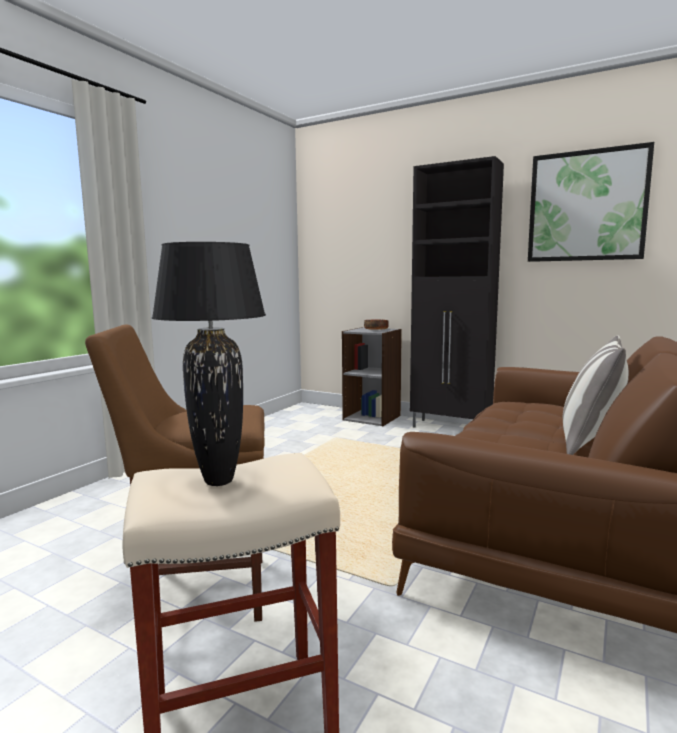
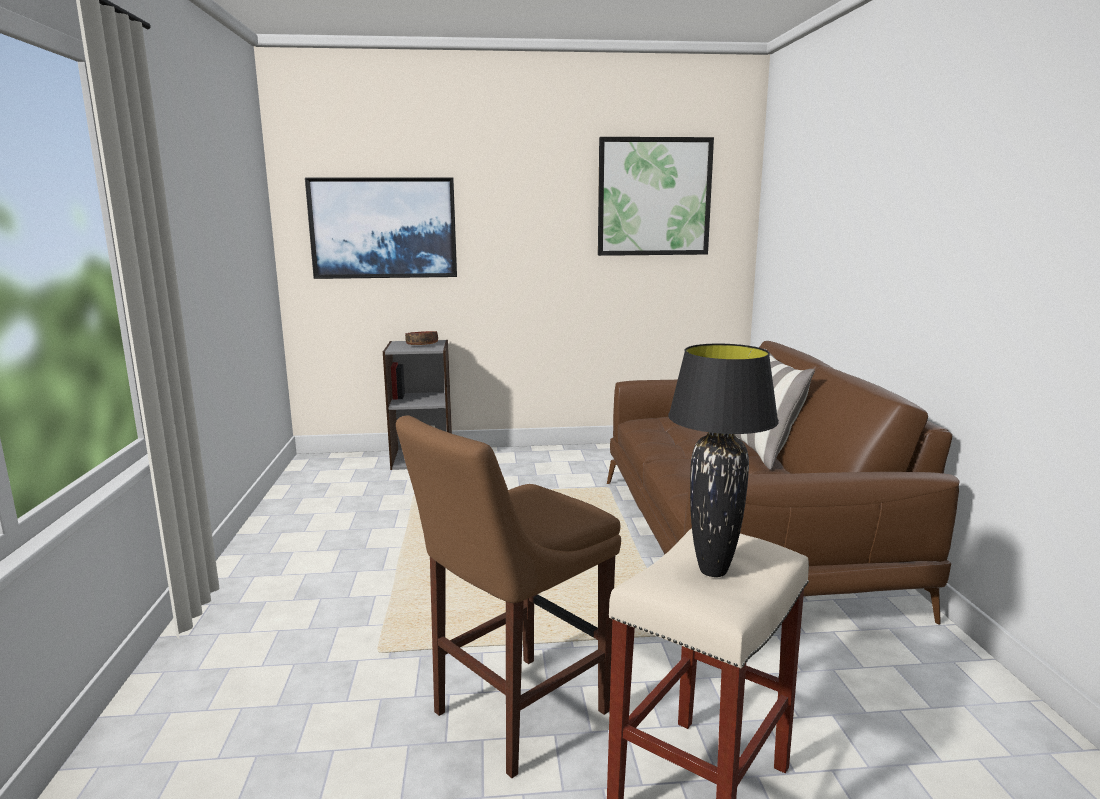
camera: 35 degrees left, 5 degrees up
black cabinet [410,156,504,428] -> none
none -> picture [305,177,457,279]

